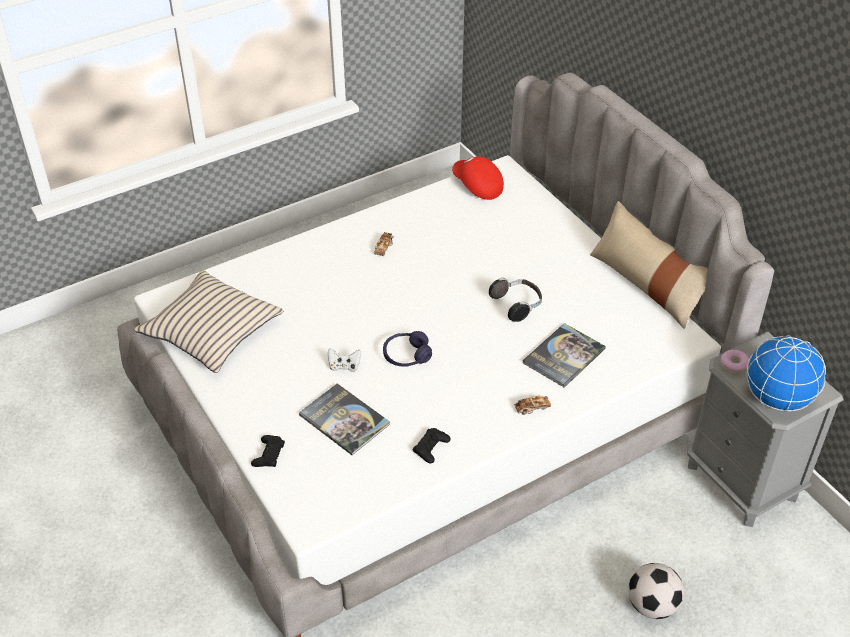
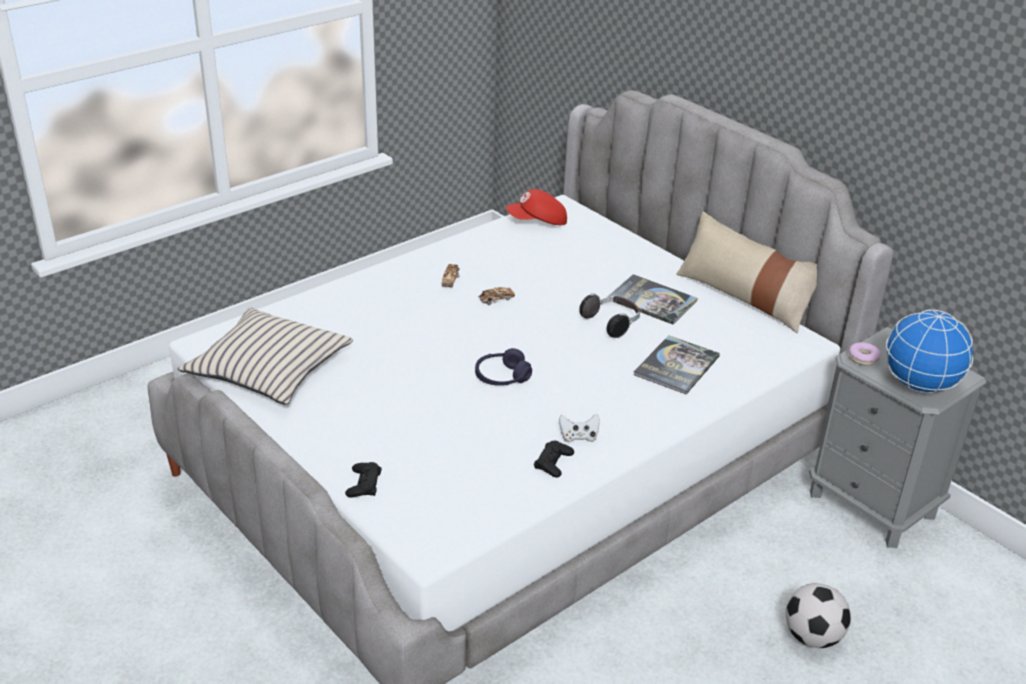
camera: 10 degrees left, 10 degrees down
book [299,383,390,455] -> book moved to [608,274,698,325]
white game controller [328,348,361,372] -> white game controller moved to [559,414,600,442]
red cap [452,156,504,200] -> red cap turned 45 degrees counterclockwise [506,189,567,225]
toy car [514,396,551,415] -> toy car moved to [478,287,515,305]

